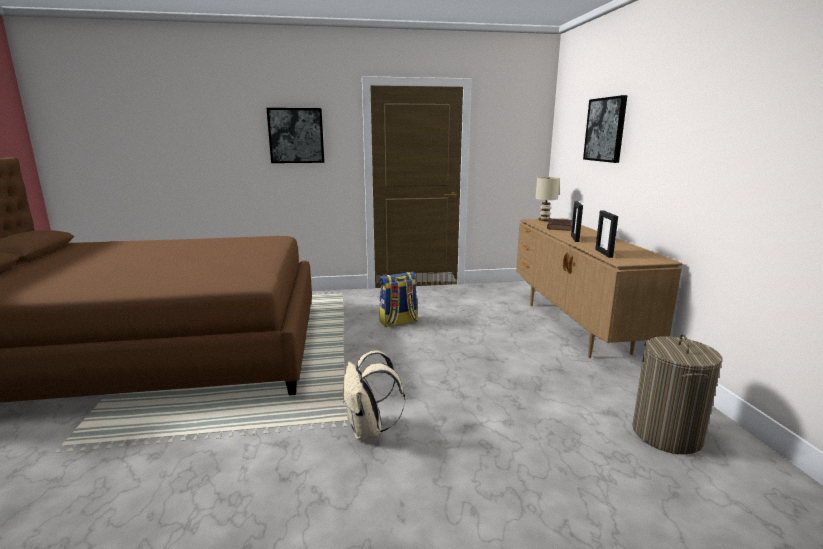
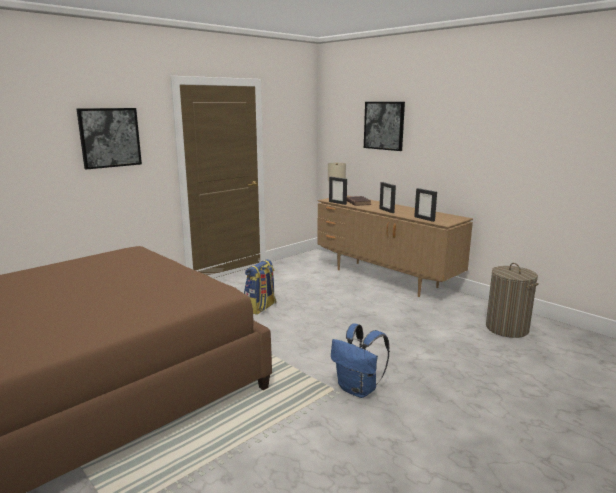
camera: 35 degrees left, 0 degrees up
beige backpack [343,350,405,440] -> blue backpack [331,324,390,398]
none -> picture frame [329,177,347,205]

